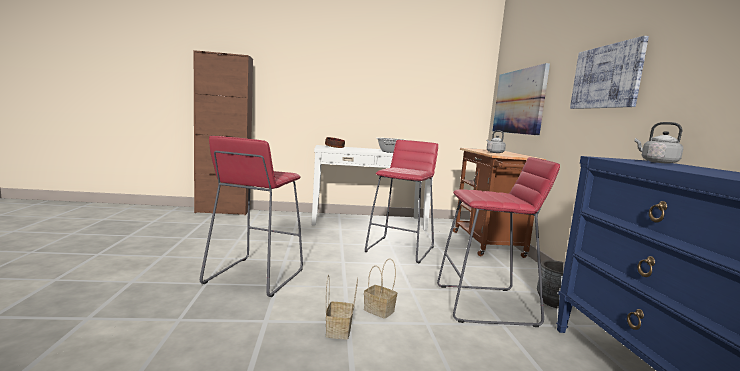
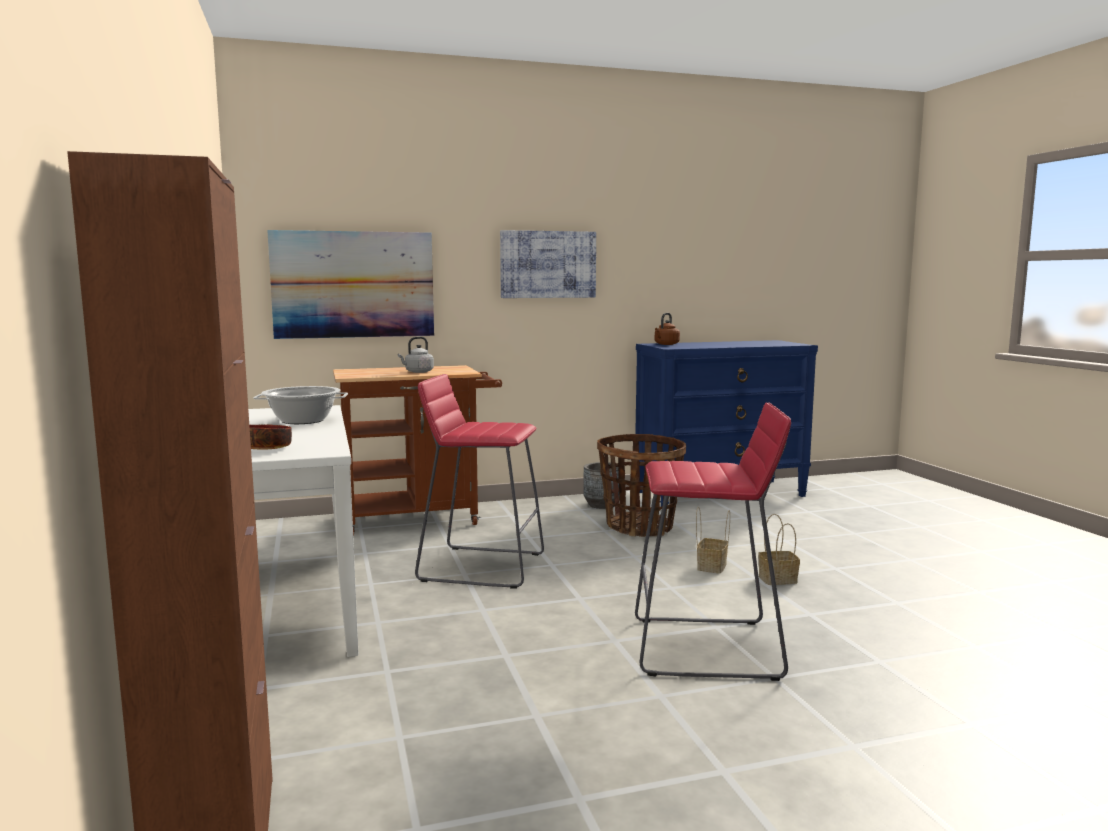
camera: 100 degrees left, 0 degrees up
red stool [437,157,560,327] -> basket [597,434,686,537]
grey kettle [635,122,683,164] -> brown kettle [655,313,680,345]

